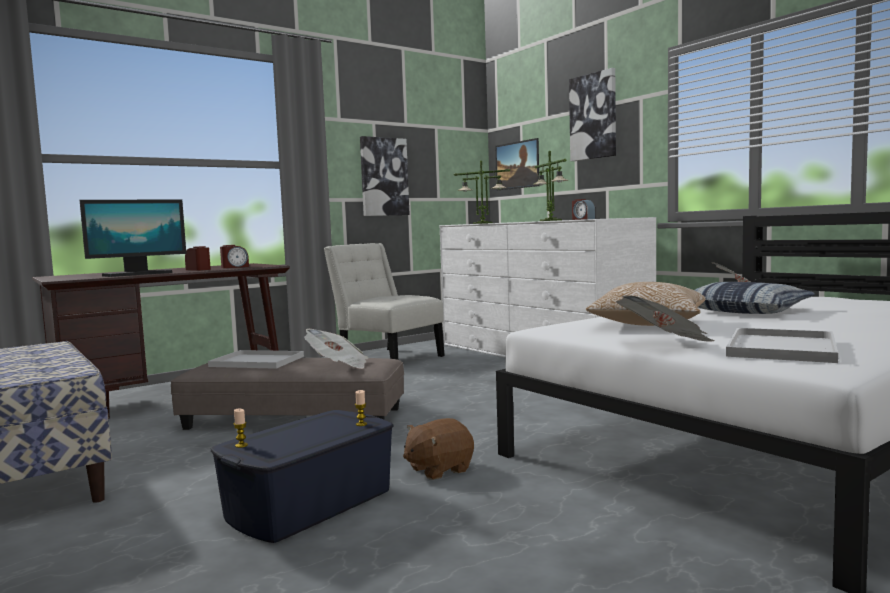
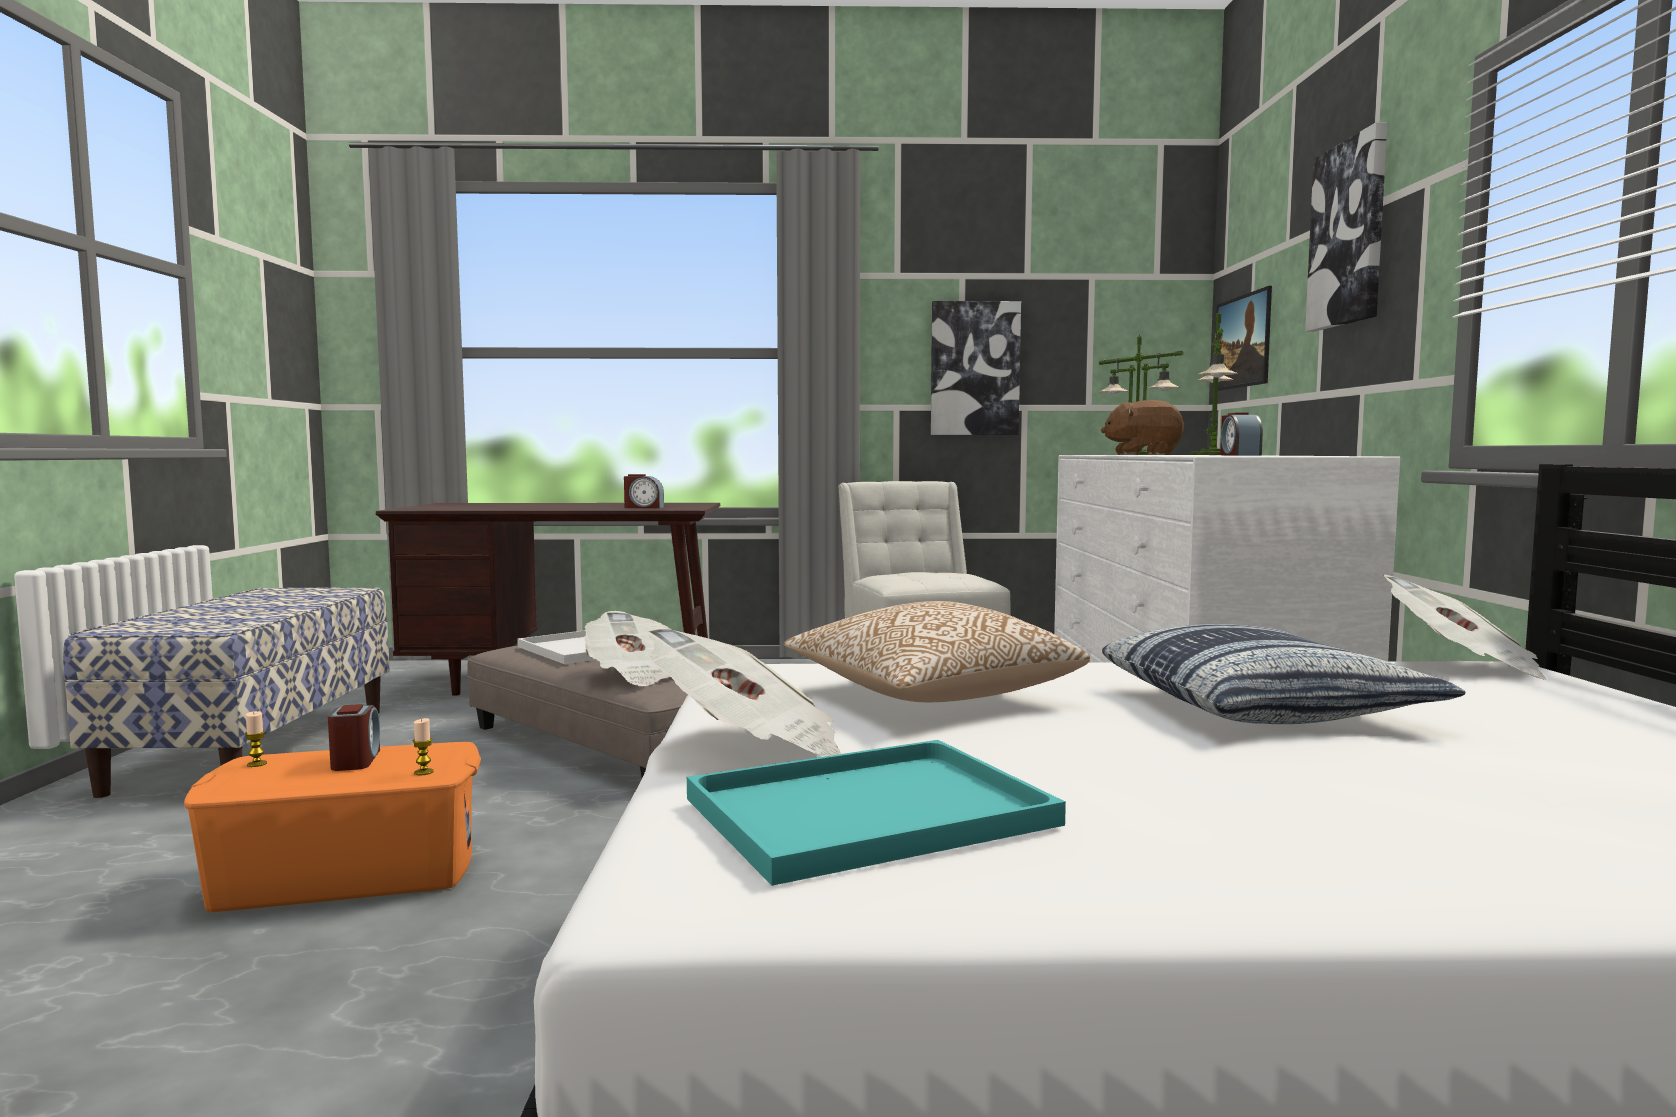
camera: 35 degrees right, 0 degrees up
monitor [80,199,186,277] -> none
alarm clock [185,246,211,271] -> alarm clock moved to [328,704,380,771]
blue storage box [211,410,394,543] -> orange storage box [184,742,481,912]
brown plush toy [403,418,474,480] -> brown plush toy moved to [1101,400,1184,455]
white tray [726,328,838,363] -> turquoise tray [687,740,1066,886]

